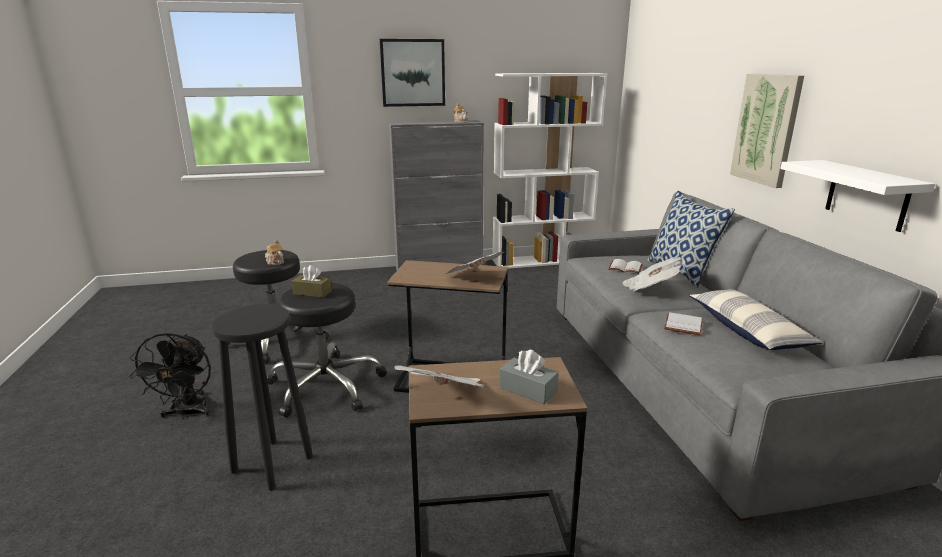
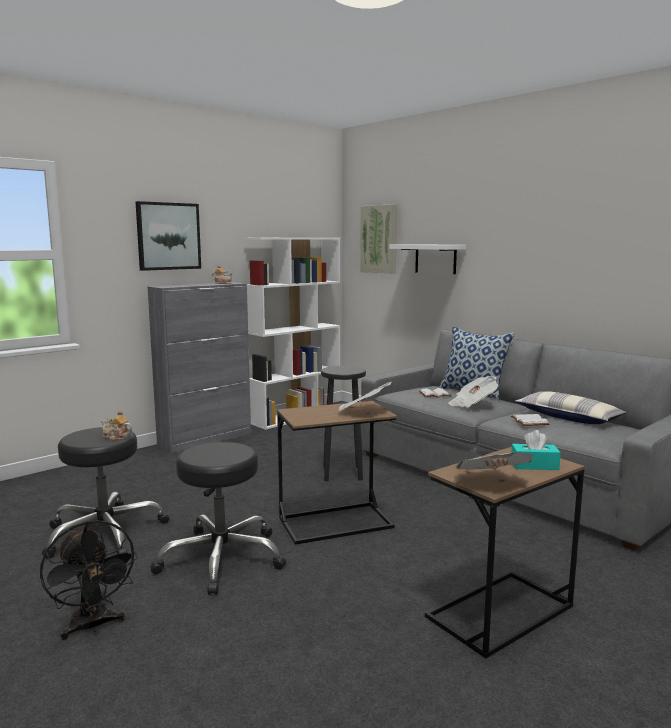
camera: 30 degrees left, 10 degrees down
black stool [212,304,313,491] -> black stool moved to [321,366,366,481]
brown tissue box [292,265,332,298] -> none
grey tissue box [499,349,559,404] -> turquoise tissue box [511,430,561,470]
picture [730,74,804,188] -> picture moved to [360,204,397,274]
white shelf [780,160,935,232] -> white shelf moved to [389,244,466,274]

